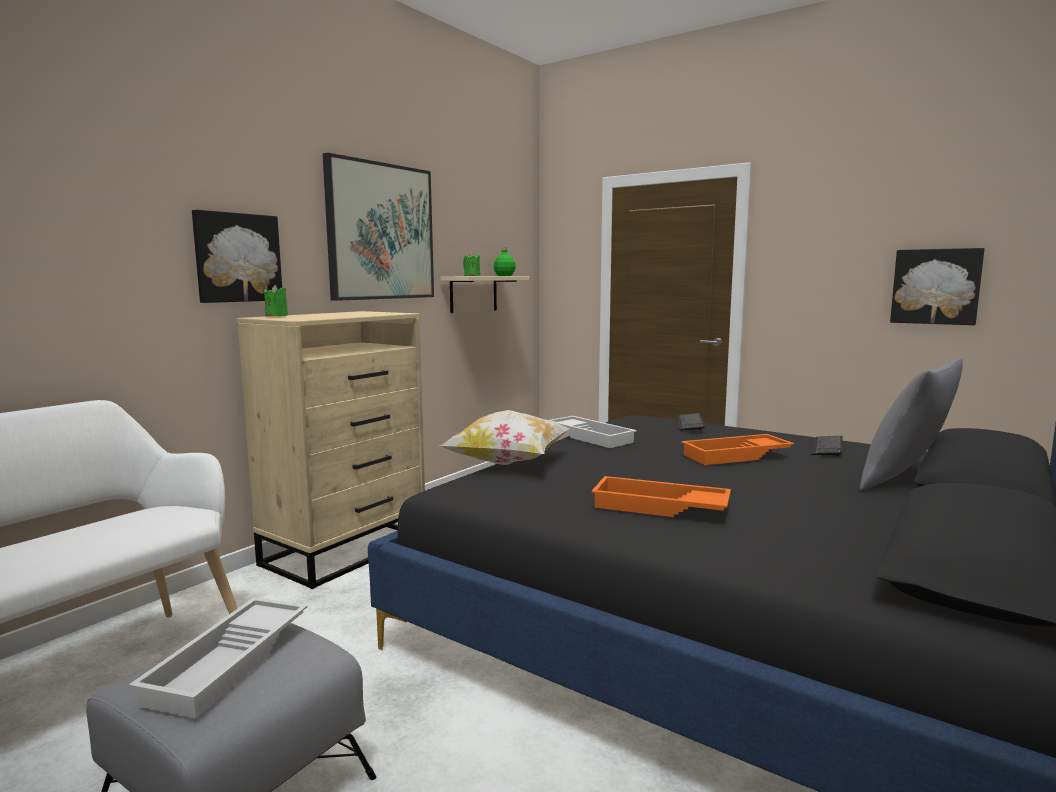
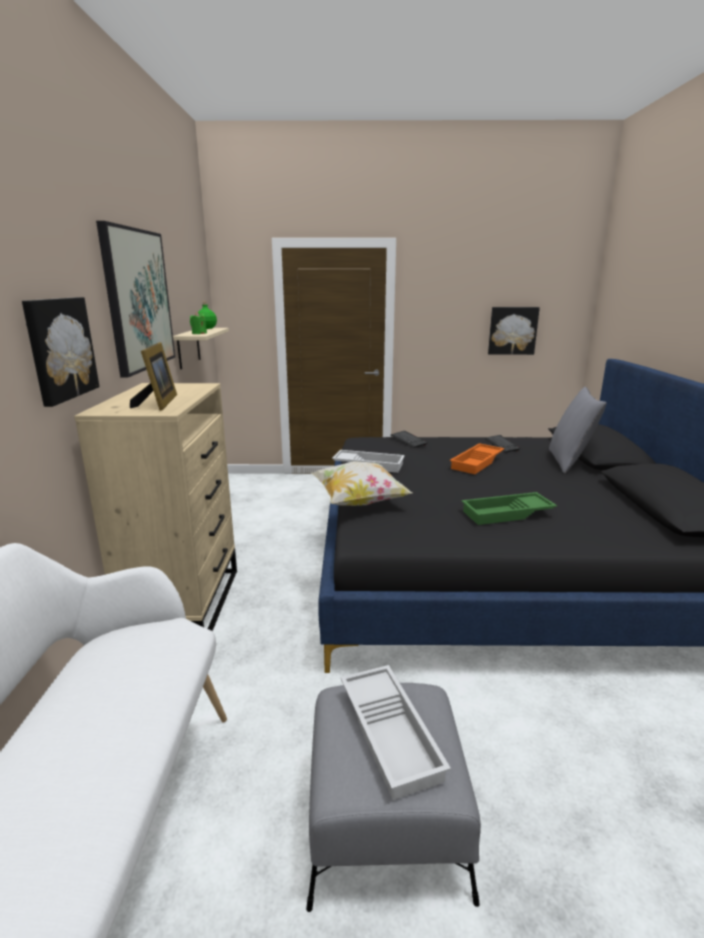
camera: 35 degrees left, 10 degrees up
green candle [264,285,288,316] -> none
orange tray [592,476,731,517] -> green tray [462,492,557,525]
none -> picture frame [130,342,177,411]

